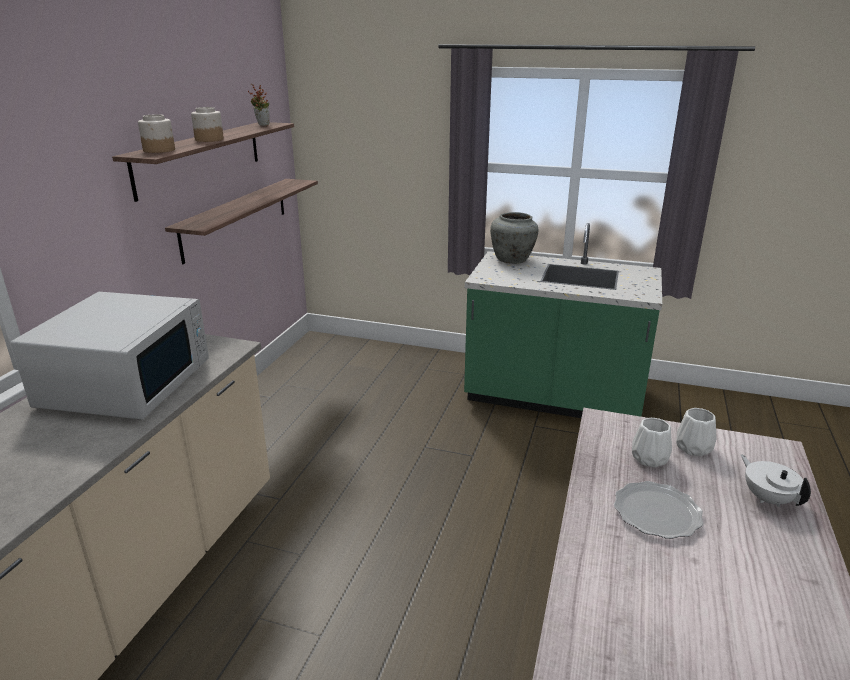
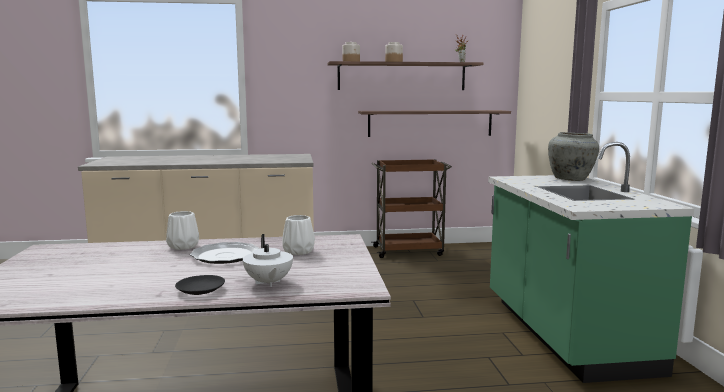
camera: 65 degrees right, 15 degrees down
white microwave [10,292,209,420] -> none
white vase [676,408,716,456] -> white vase moved to [166,211,199,250]
white teapot [741,455,811,507] -> white teapot turned 120 degrees clockwise [243,234,293,287]
none -> black plate [175,275,225,295]
none -> brown cart [371,159,452,258]

